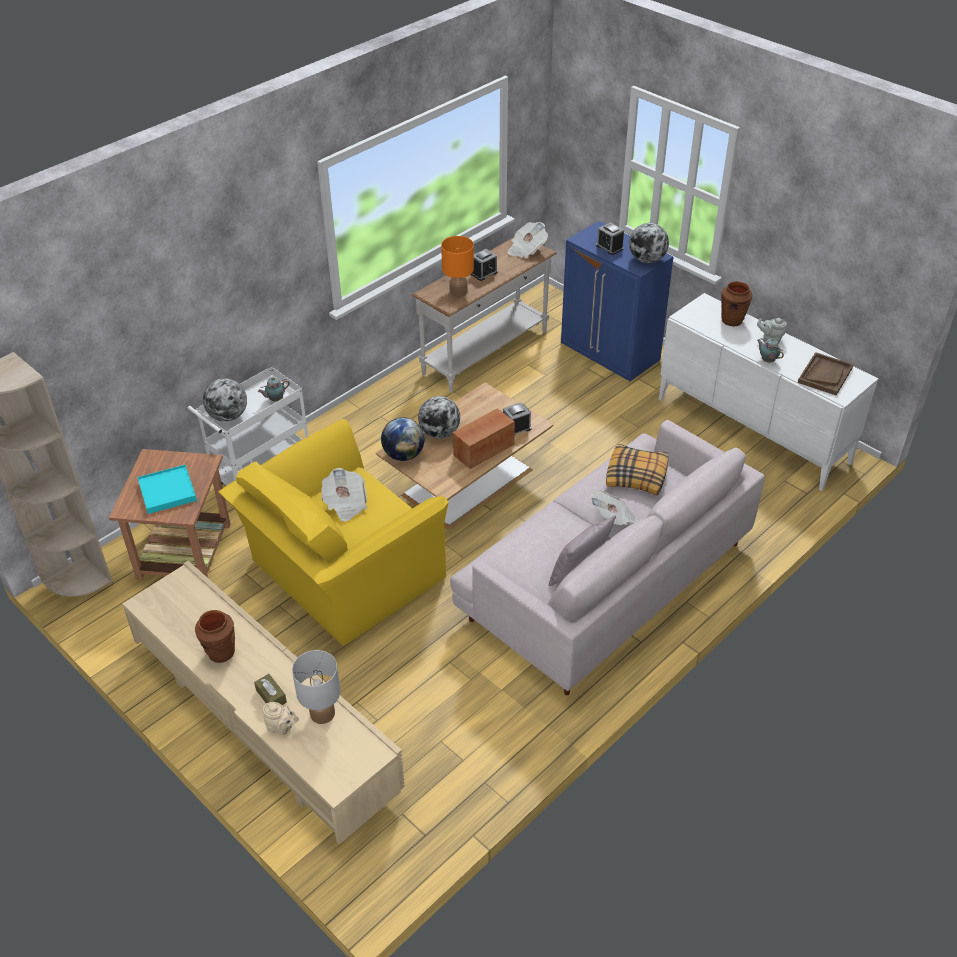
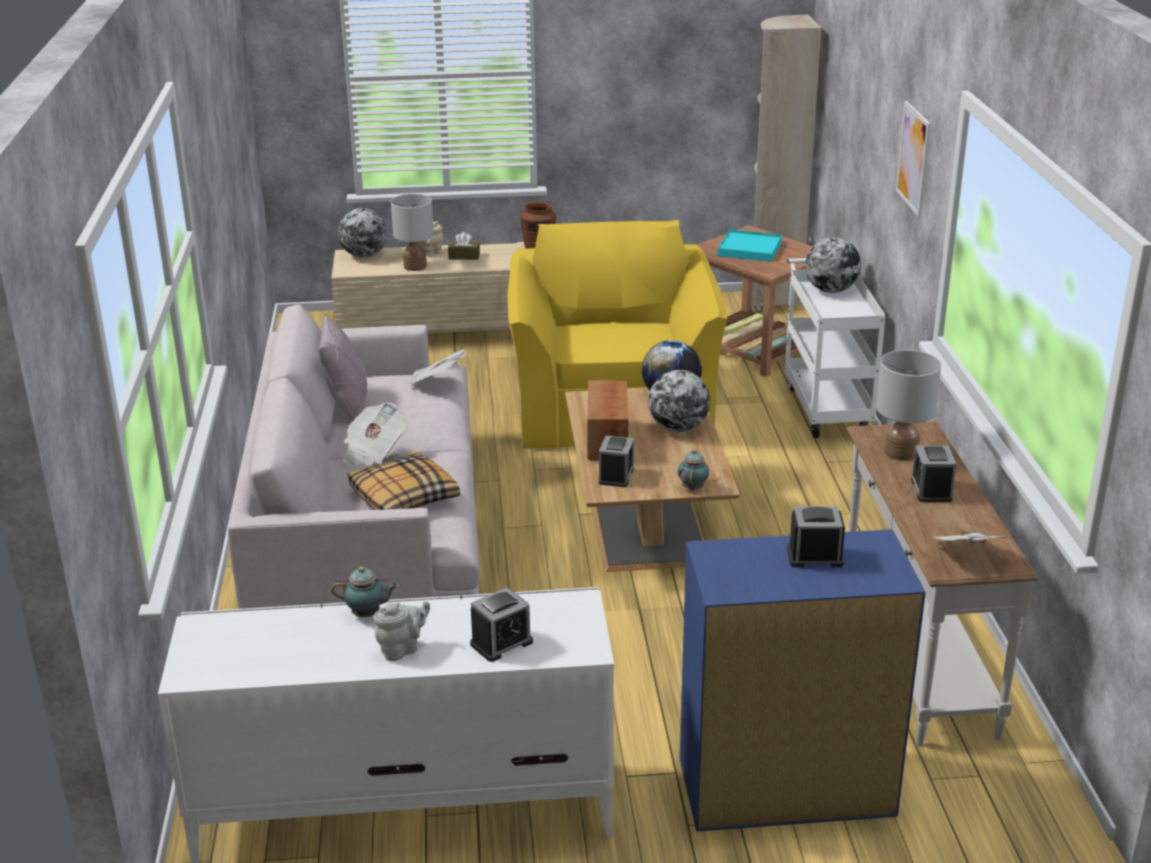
camera: 130 degrees right, 15 degrees down
teapot [258,377,290,401] -> teapot moved to [678,449,709,490]
newspaper [321,468,367,522] -> newspaper moved to [409,348,466,385]
orange table lamp [441,236,474,297] -> grey table lamp [876,350,941,460]
globe [629,223,669,263] -> globe moved to [338,208,387,258]
brown vase [721,282,752,326] -> alarm clock [470,587,533,662]
brown tray [798,352,854,396] -> none
none -> picture [896,101,931,217]

